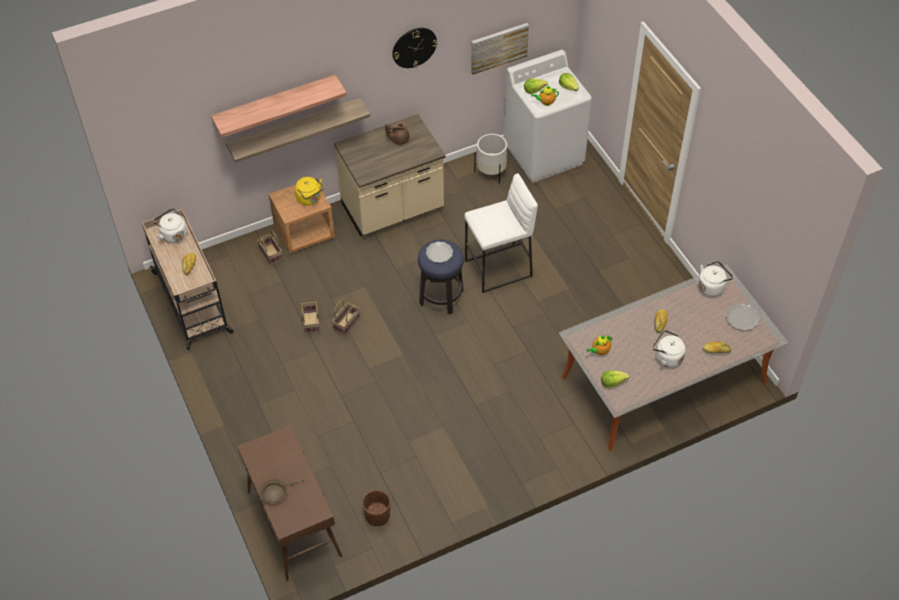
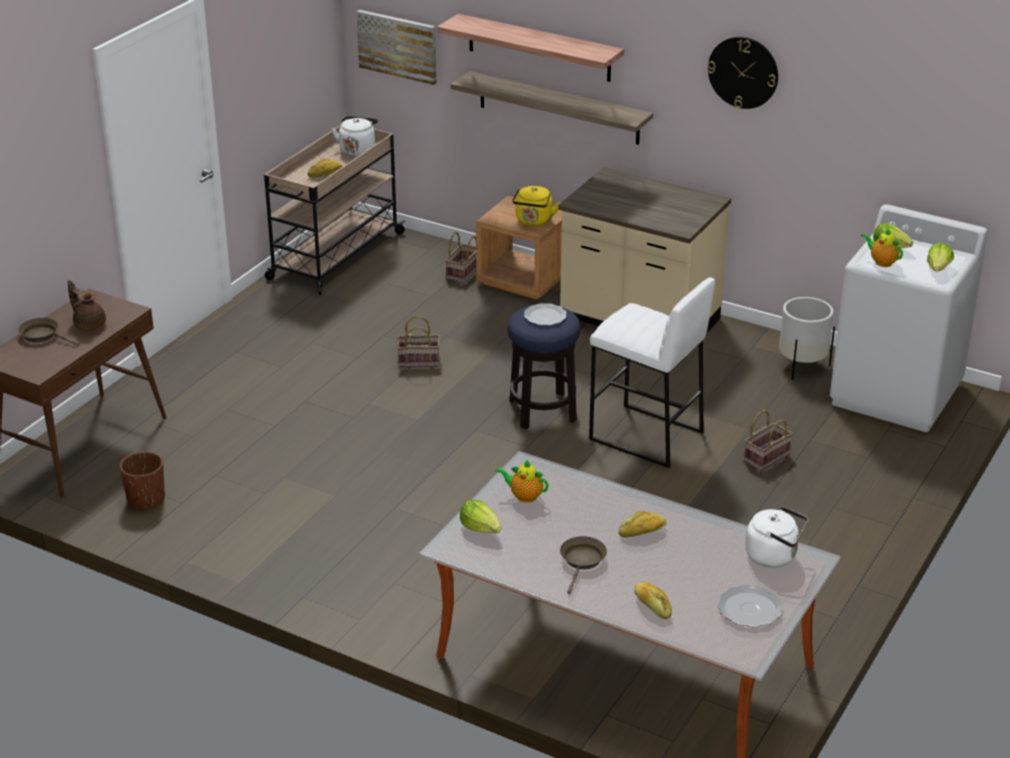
camera: 55 degrees right, 20 degrees down
basket [301,301,320,334] -> basket moved to [744,410,793,471]
brown teapot [385,121,409,145] -> brown teapot moved to [68,280,106,331]
picture [471,23,529,75] -> picture moved to [356,10,437,85]
white kettle [652,330,686,368] -> brown frying pan [560,536,607,594]

